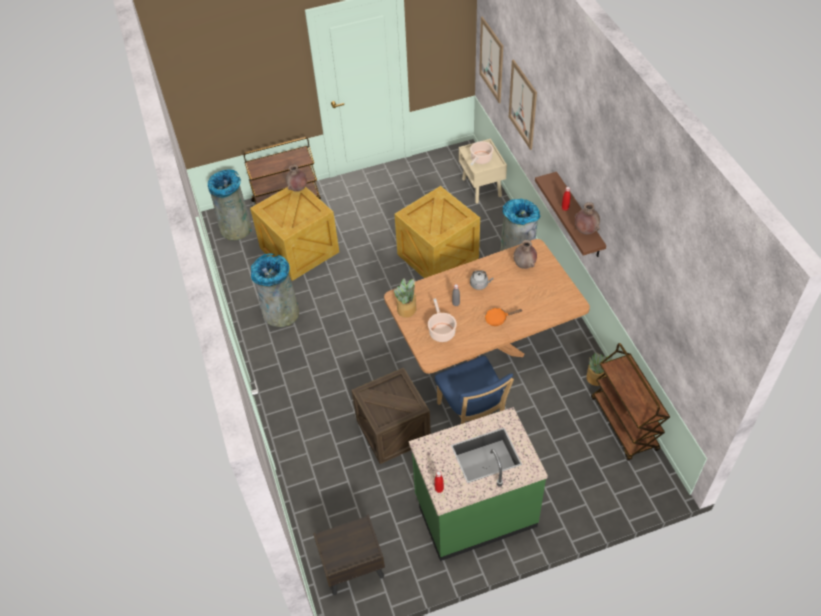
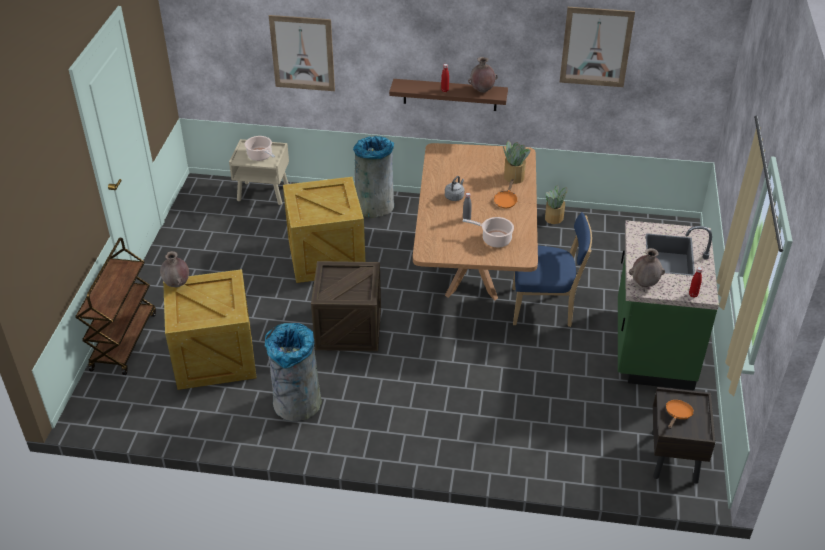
camera: 65 degrees left, 10 degrees down
grey trash can [208,169,252,240] -> none
crate [352,368,431,464] -> crate moved to [311,261,381,351]
potted plant [394,278,416,318] -> potted plant moved to [503,141,530,184]
picture [479,17,503,103] -> picture moved to [560,7,635,87]
brown vase [514,240,537,269] -> brown vase moved to [629,248,665,287]
brown cart [591,343,670,461] -> none
none -> orange frying pan [666,400,694,429]

